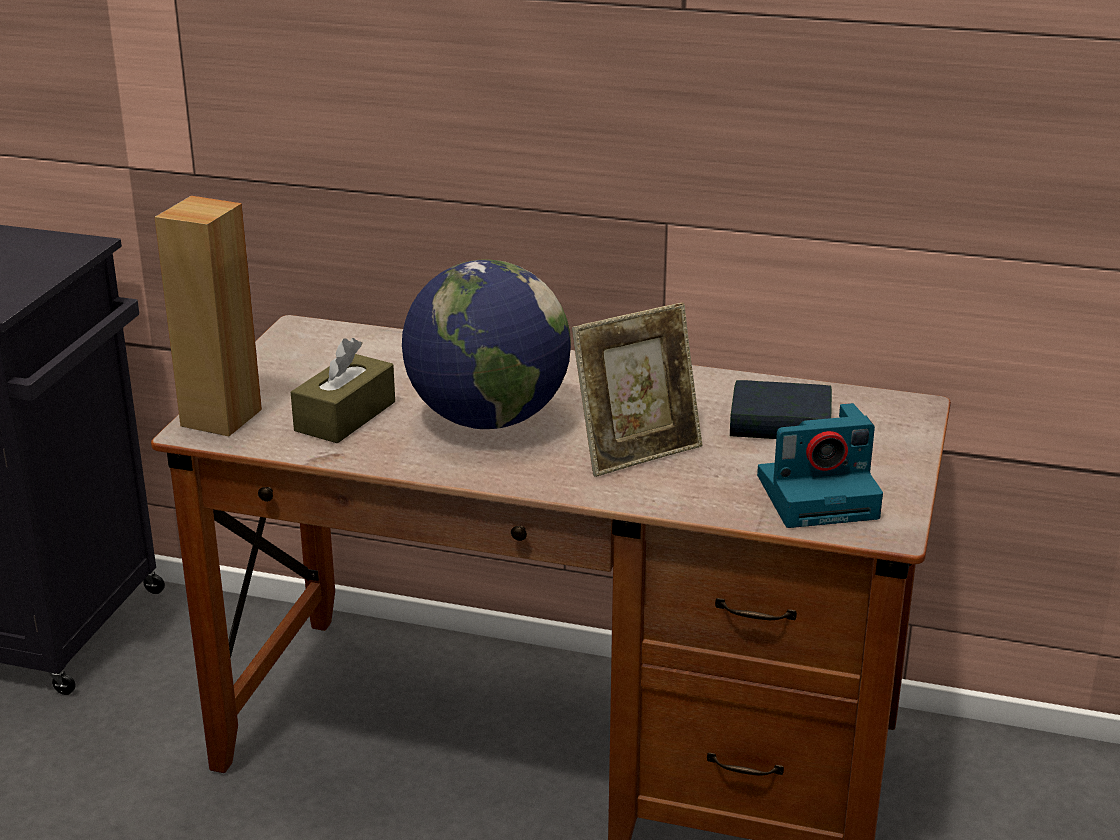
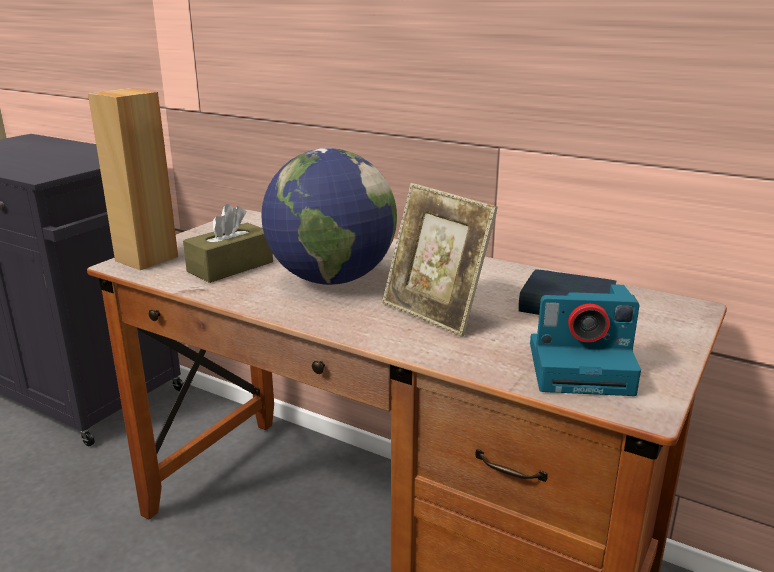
camera: 15 degrees right, 5 degrees down
picture frame [572,302,702,477] -> picture frame turned 60 degrees clockwise [382,183,498,337]

